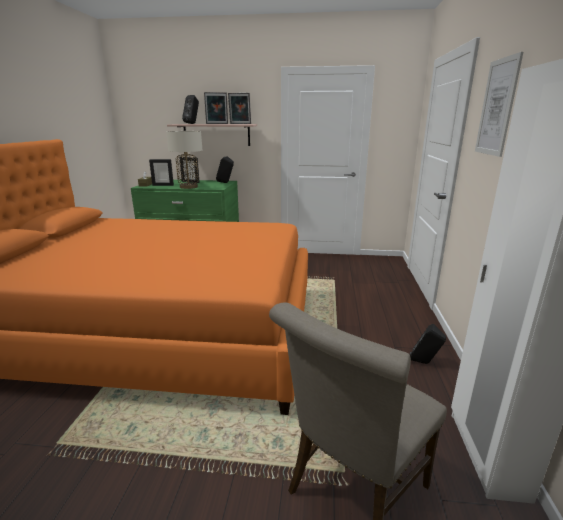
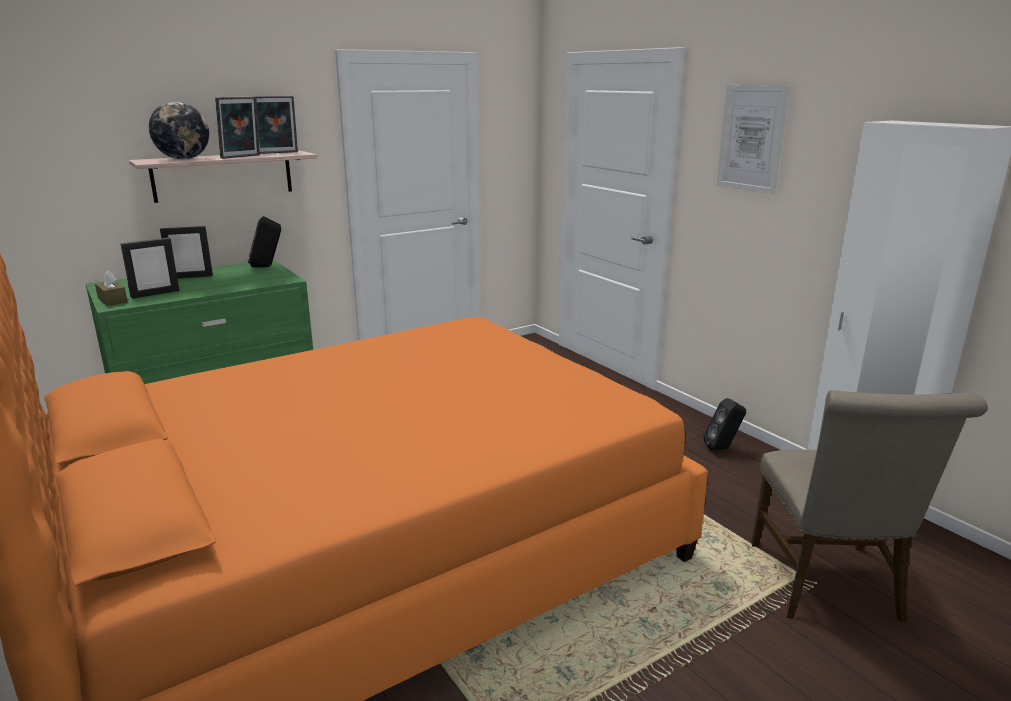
camera: 40 degrees left, 0 degrees up
table lamp [166,131,203,189] -> none
black speaker [182,95,199,124] -> globe [149,101,209,159]

